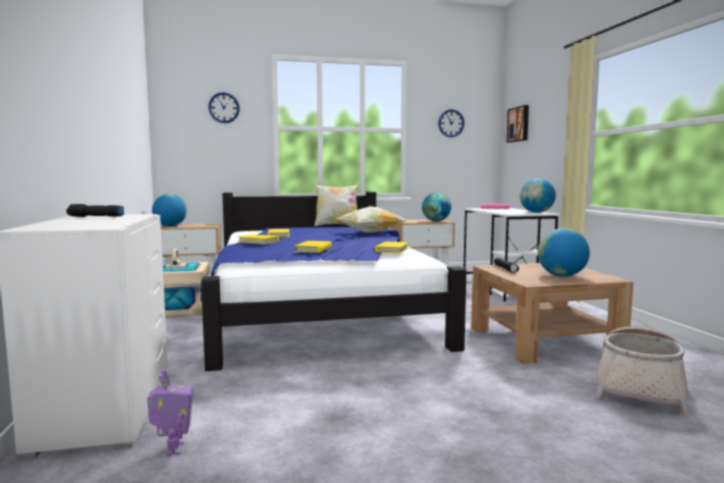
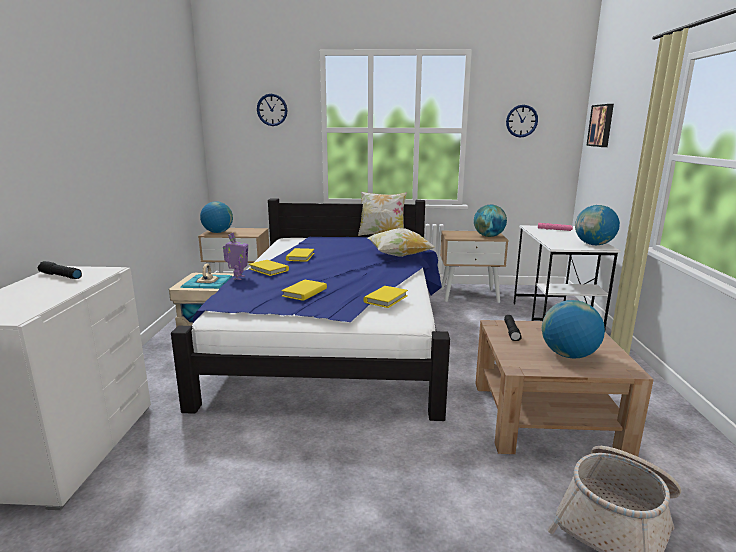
camera: 15 degrees right, 10 degrees up
toy robot [147,369,193,456] -> toy robot moved to [223,233,248,280]

